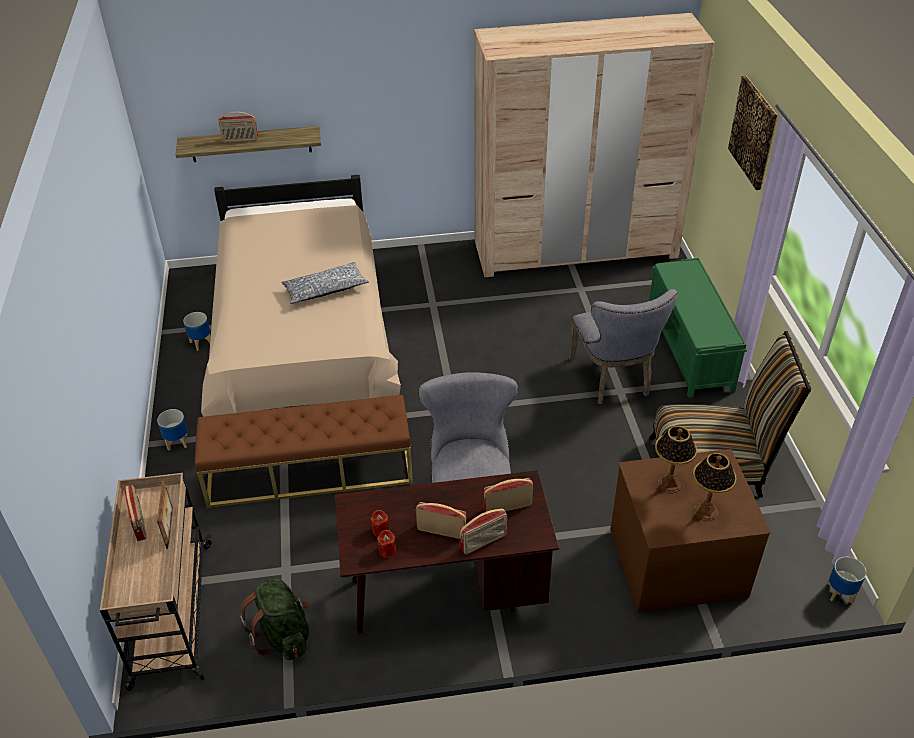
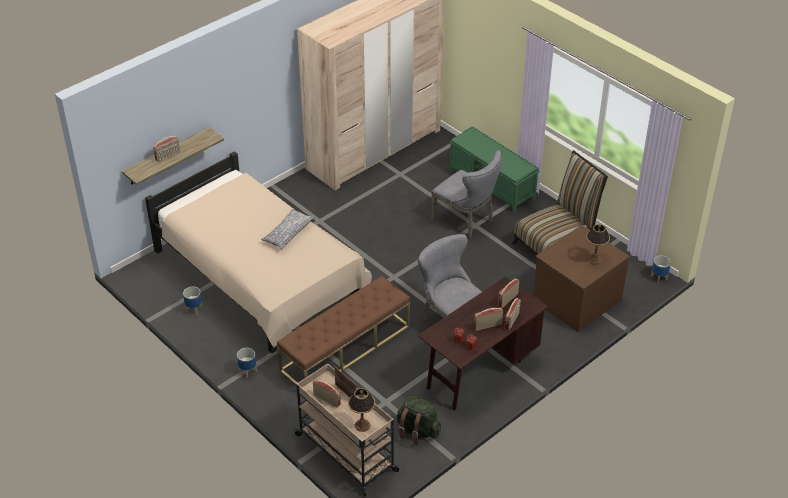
camera: 35 degrees left, 0 degrees up
table lamp [655,426,697,494] -> table lamp moved to [348,388,375,432]
picture [728,76,778,190] -> none

